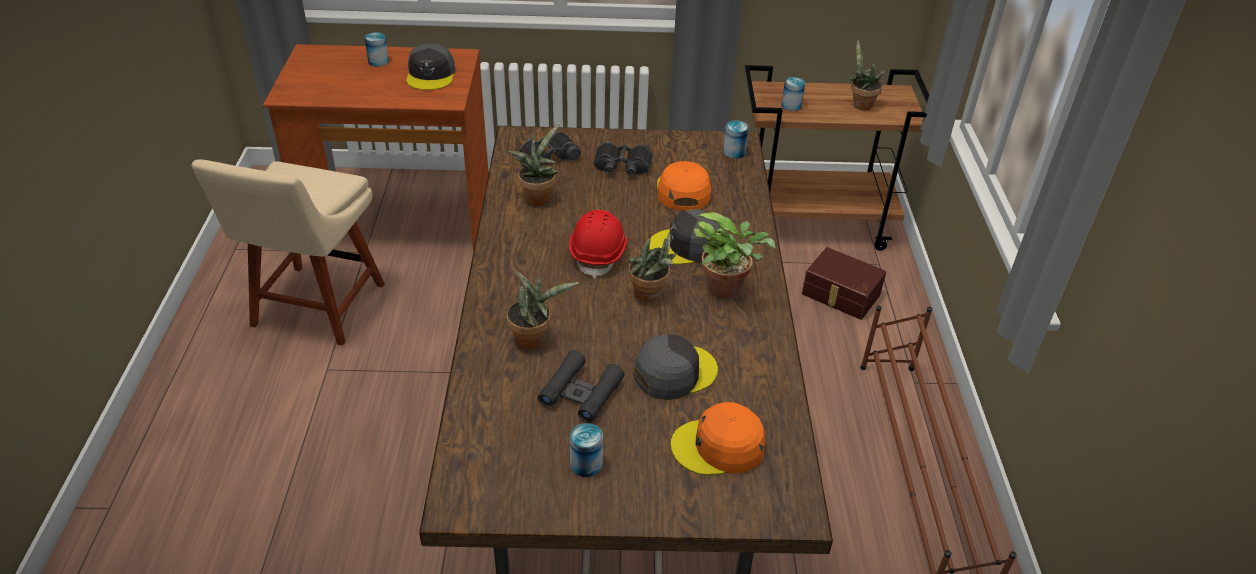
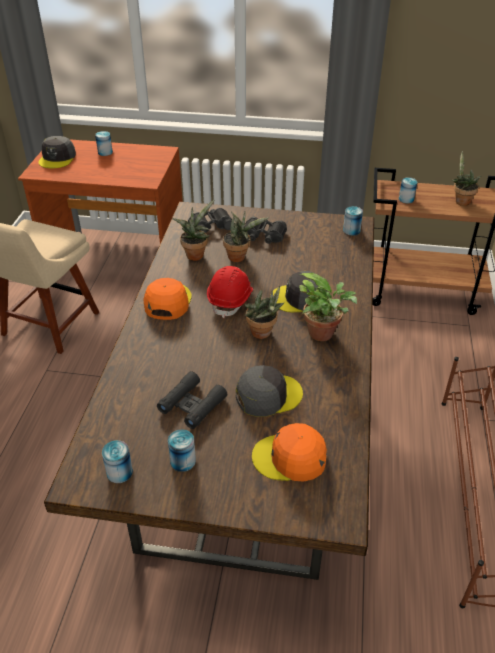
camera: 10 degrees right, 0 degrees up
grey cap [407,44,455,90] -> grey cap moved to [38,136,76,168]
potted plant [507,271,579,349] -> potted plant moved to [223,212,269,262]
orange cap [657,161,711,210] -> orange cap moved to [143,278,192,320]
brown storage box [802,247,886,320] -> none
none -> can [102,440,133,483]

